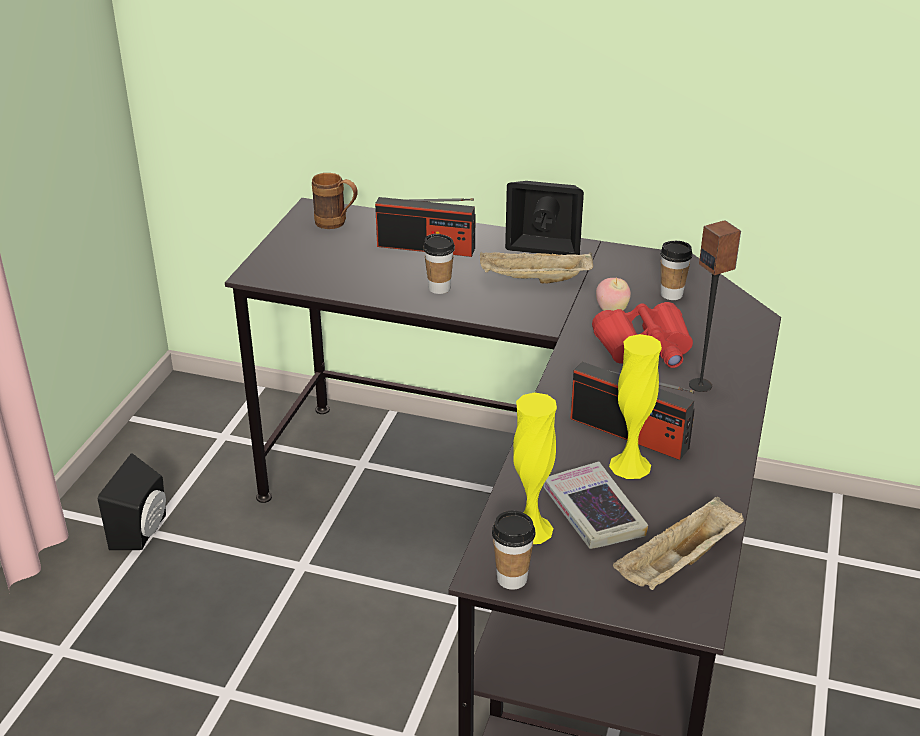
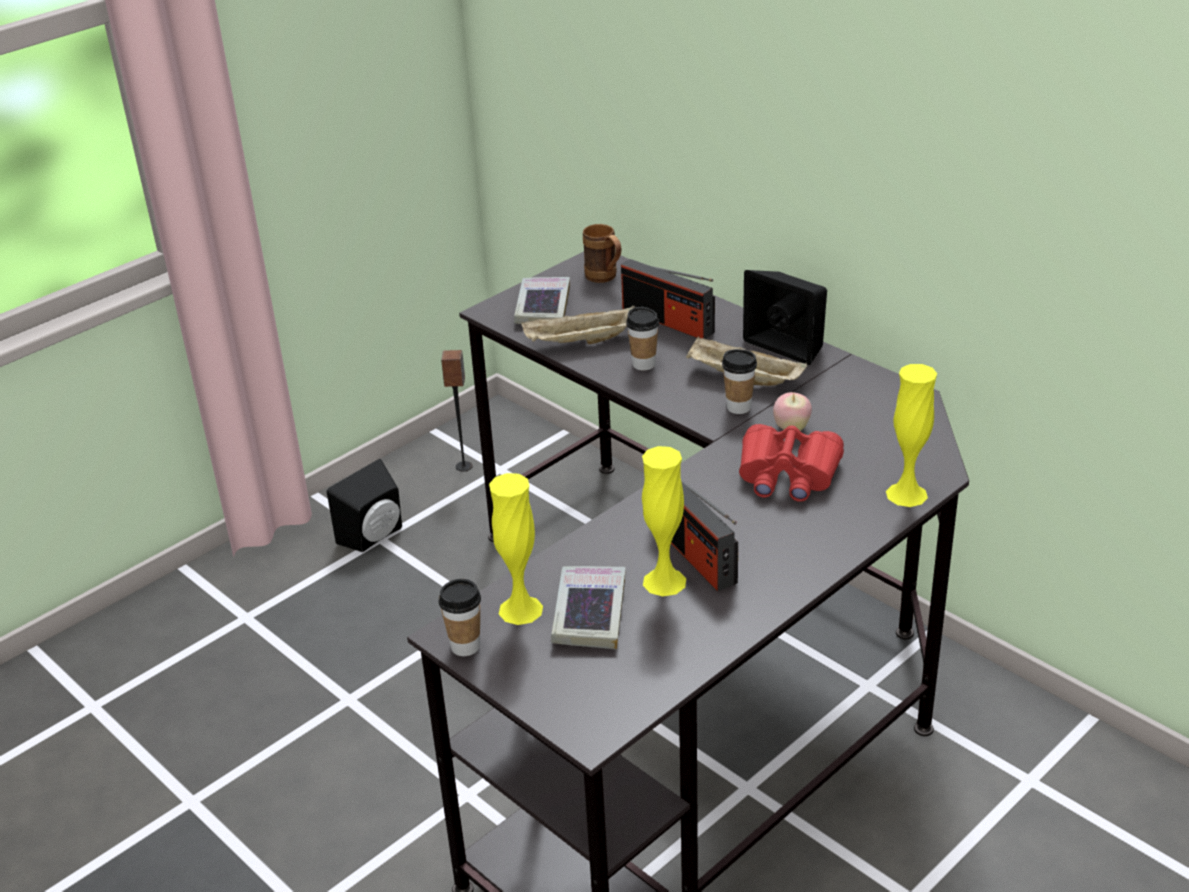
camera: 30 degrees right, 0 degrees up
beige tray [613,497,744,590] -> beige tray moved to [521,305,635,344]
cup [660,241,692,300] -> cup moved to [722,349,757,414]
speaker [689,220,741,392] -> speaker moved to [441,350,473,472]
none -> book [514,277,570,324]
none -> yellow vase [886,364,937,507]

